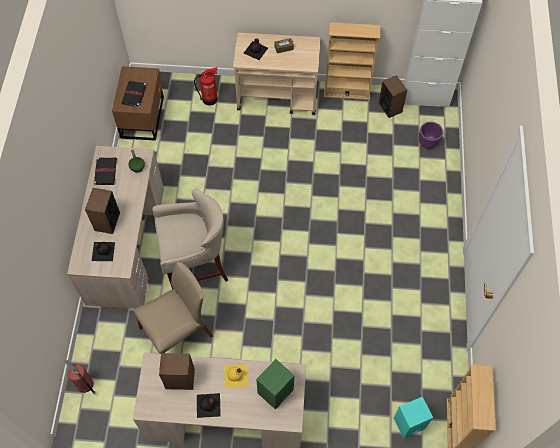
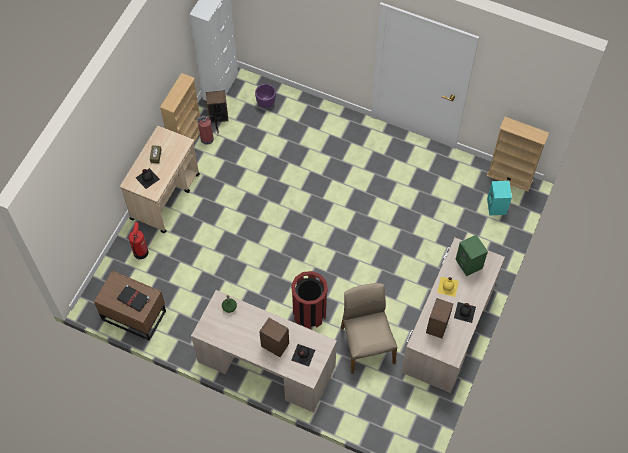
camera: 70 degrees left, 0 degrees up
fire extinguisher [65,360,96,395] -> fire extinguisher moved to [195,115,219,145]
black book [93,157,117,185] -> none
beige stool [152,189,228,289] -> red trash can [291,271,328,329]

